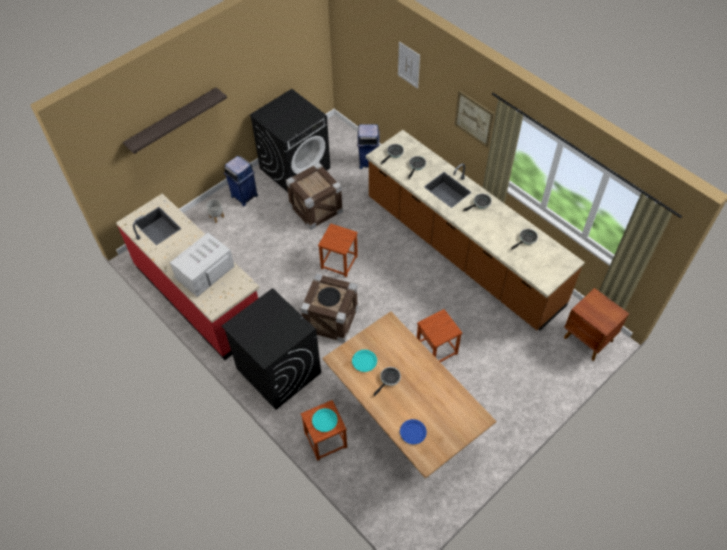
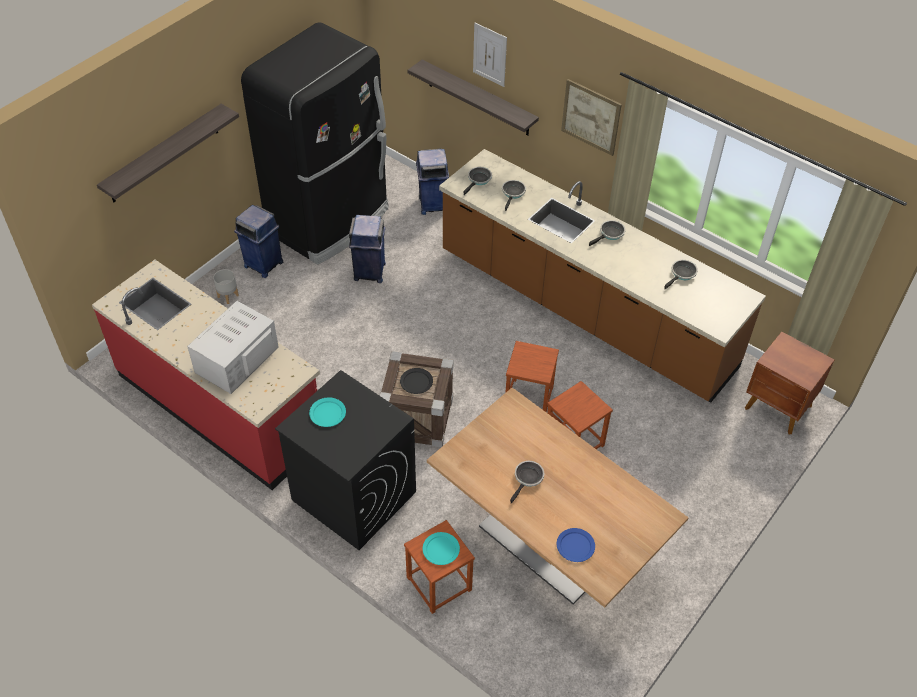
camera: 10 degrees left, 5 degrees down
black washing machine [250,89,330,192] -> black fridge [241,22,389,265]
crate [286,162,343,230] -> blue trash can [349,215,386,283]
brown stool [318,223,358,277] -> brown stool moved to [505,341,559,412]
turquoise plate [352,350,377,372] -> turquoise plate moved to [309,397,346,427]
none -> shelf [408,59,539,136]

